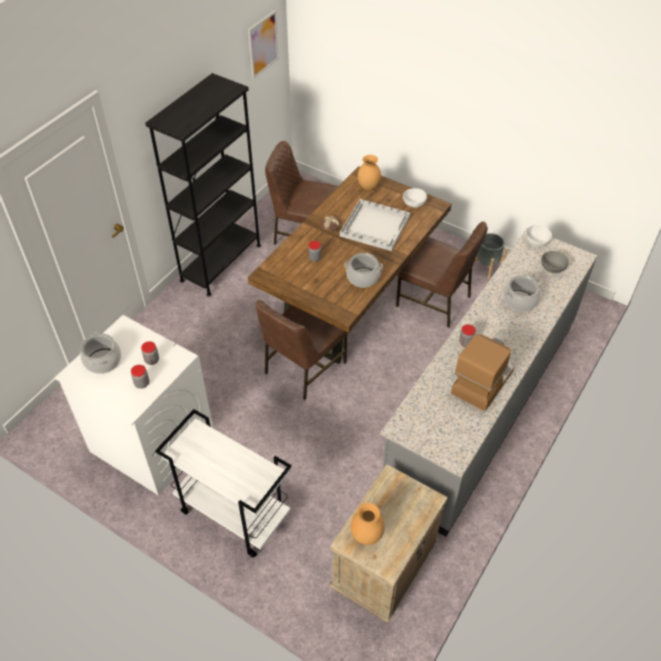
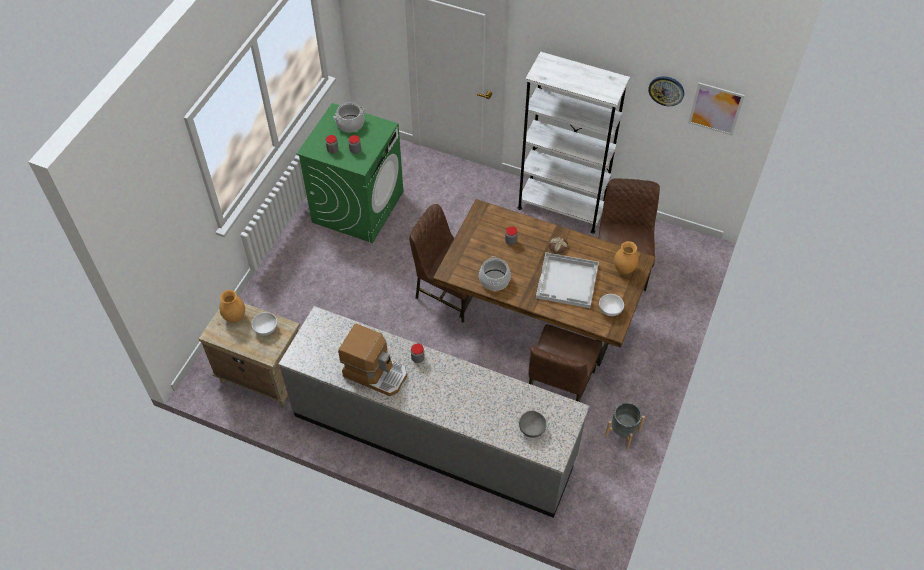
camera: 80 degrees right, 5 degrees up
white washing machine [55,315,213,496] -> green washing machine [297,103,403,243]
black bookcase [145,73,261,296] -> white bookcase [517,52,630,233]
white cart [155,409,292,558] -> none
cooking pot [503,275,541,312] -> none
white bowl [526,225,552,247] -> white bowl moved to [252,312,277,336]
none -> wall clock [648,76,684,106]

